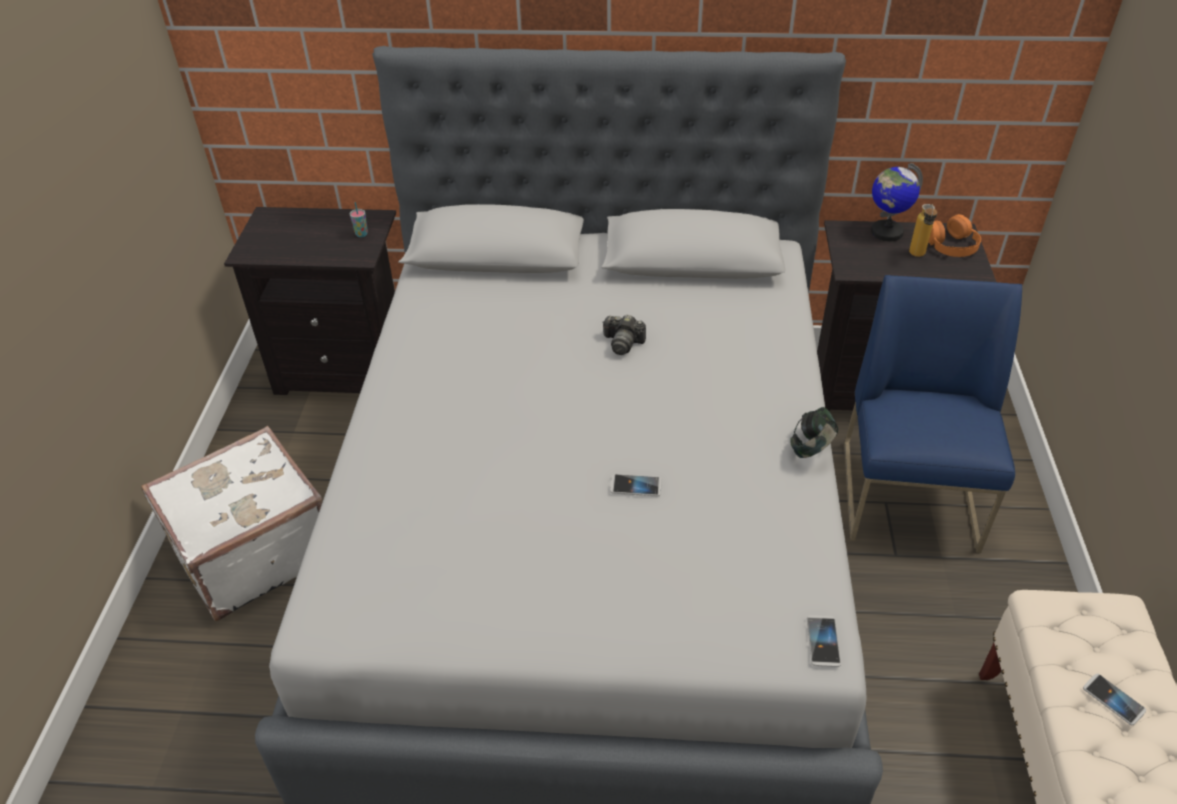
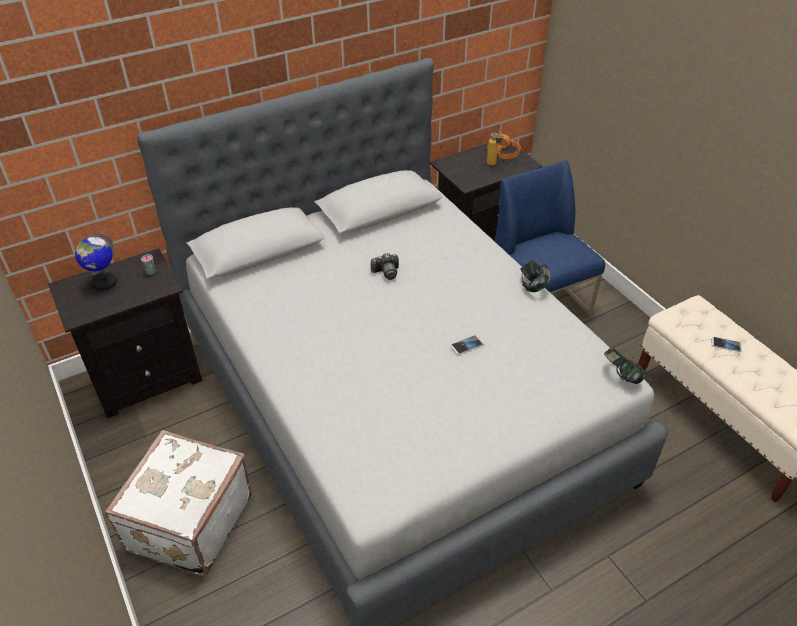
camera: 35 degrees left, 0 degrees up
phone [807,616,841,667] -> headphones [604,347,645,384]
globe [871,163,923,241] -> globe moved to [75,233,117,291]

